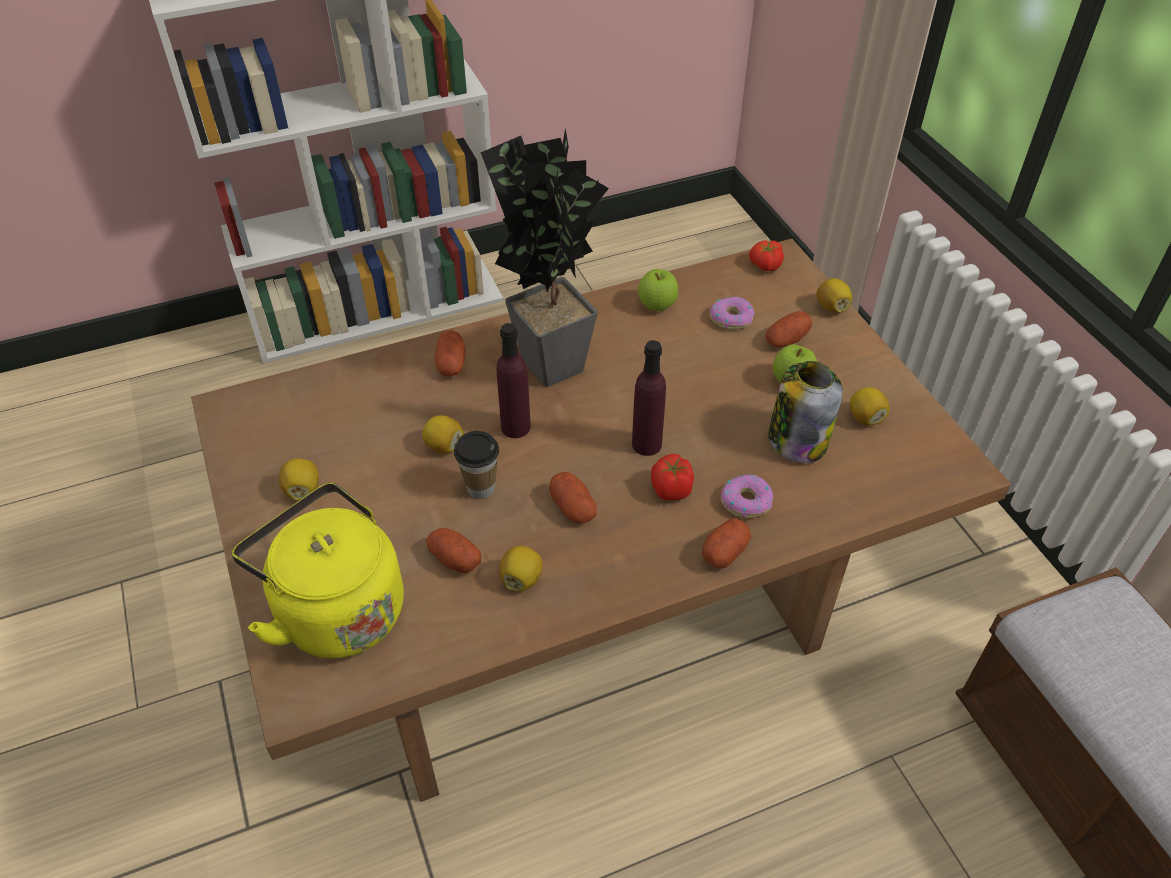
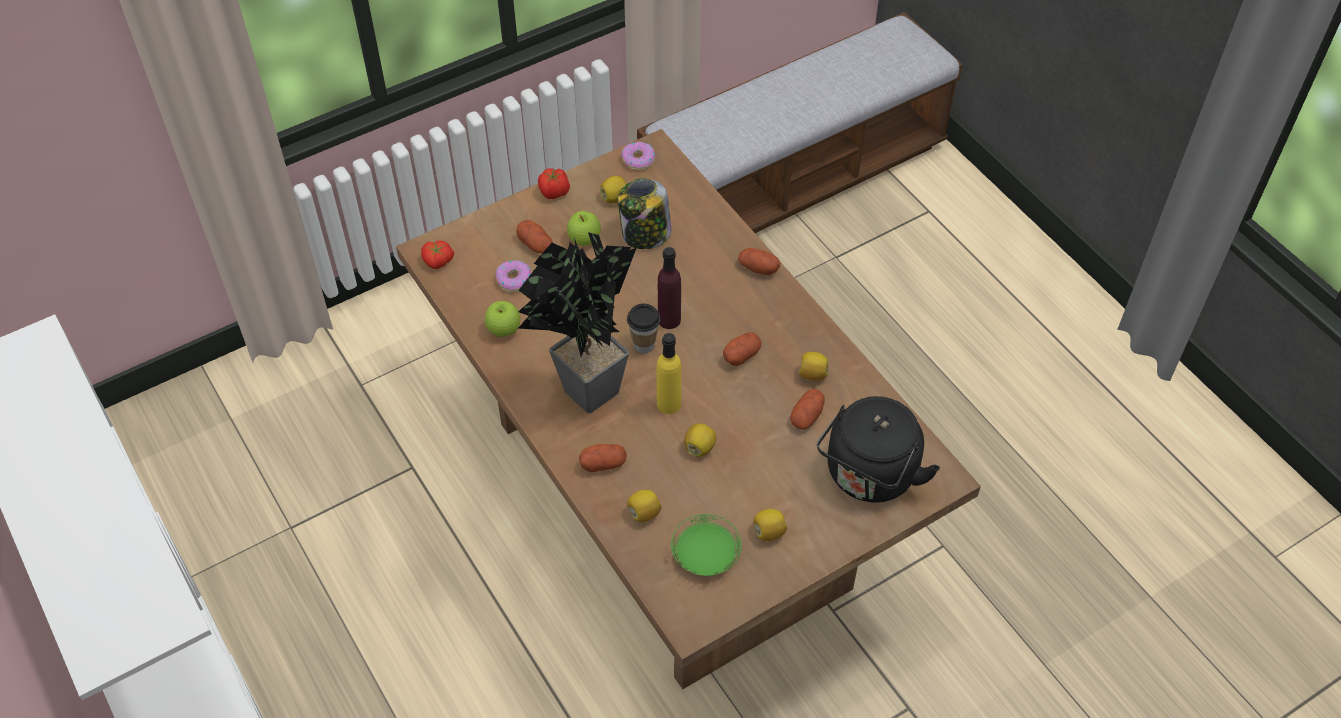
camera: 100 degrees left, 5 degrees up
yellow kettle [232,483,404,658] -> black kettle [817,396,940,503]
cup [454,431,499,499] -> cup moved to [627,304,660,354]
purple bottle [496,323,531,438] -> yellow bottle [657,333,681,414]
tomato [651,454,694,501] -> tomato moved to [538,167,570,199]
donut [721,475,773,518] -> donut moved to [621,142,656,170]
lemon [816,278,852,313] -> lemon moved to [627,490,661,522]
none -> green plate [671,514,742,576]

